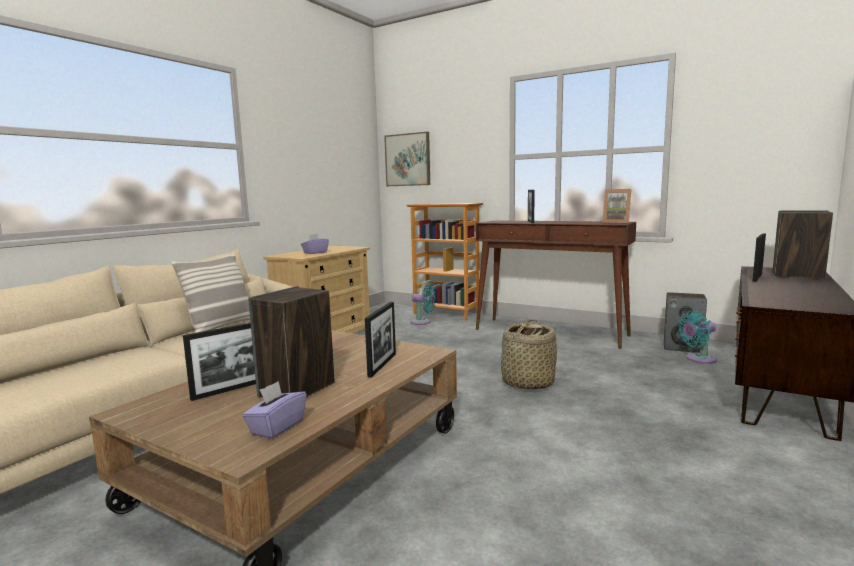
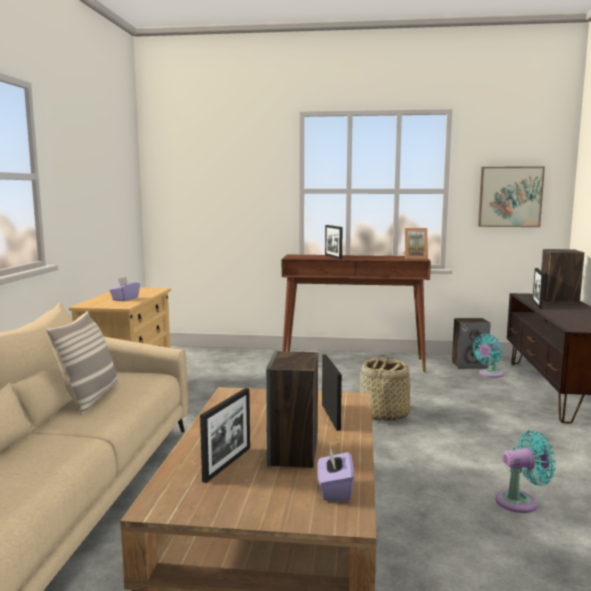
camera: 25 degrees left, 0 degrees up
picture [384,132,430,186] -> picture moved to [478,166,545,227]
bookcase [407,203,483,321] -> none
turquoise fan [410,285,435,325] -> turquoise fan moved to [495,430,556,513]

